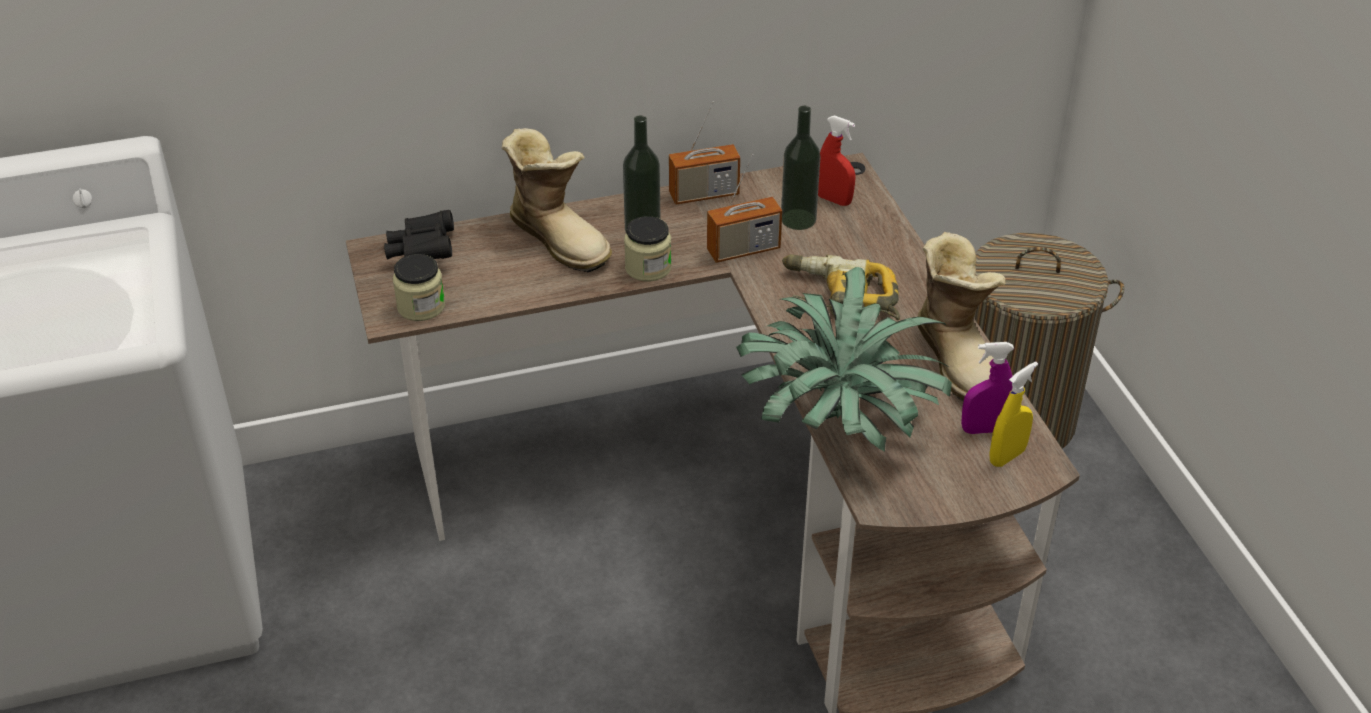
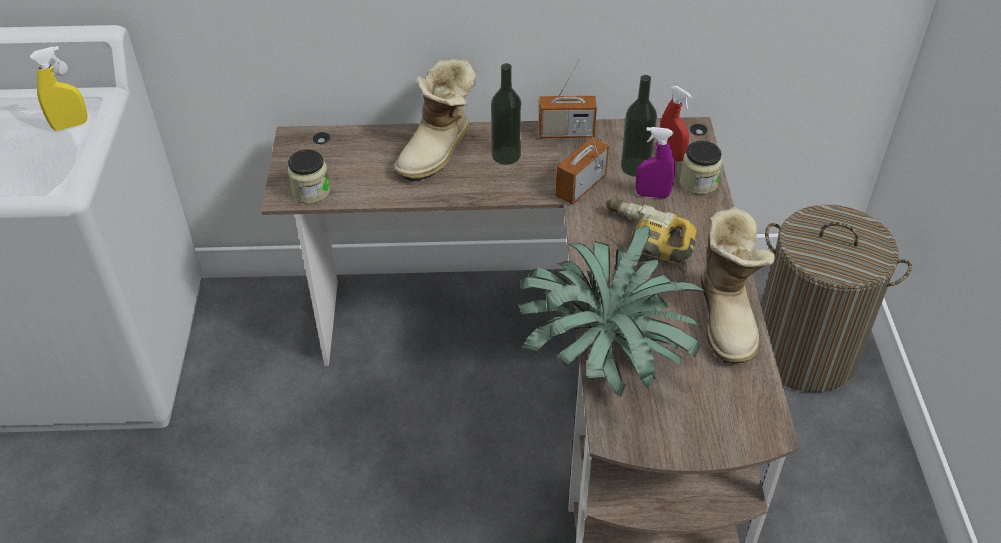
camera: 15 degrees right, 5 degrees up
black binoculars [384,210,454,259] -> none
boot [502,128,612,272] -> boot turned 60 degrees clockwise [394,59,476,182]
jar [624,216,671,282] -> jar moved to [680,141,722,195]
radio [707,154,782,263] -> radio turned 135 degrees clockwise [556,130,609,205]
purple spray bottle [961,342,1014,434] -> purple spray bottle moved to [636,127,675,198]
yellow spray bottle [990,361,1038,467] -> yellow spray bottle moved to [30,46,87,131]

